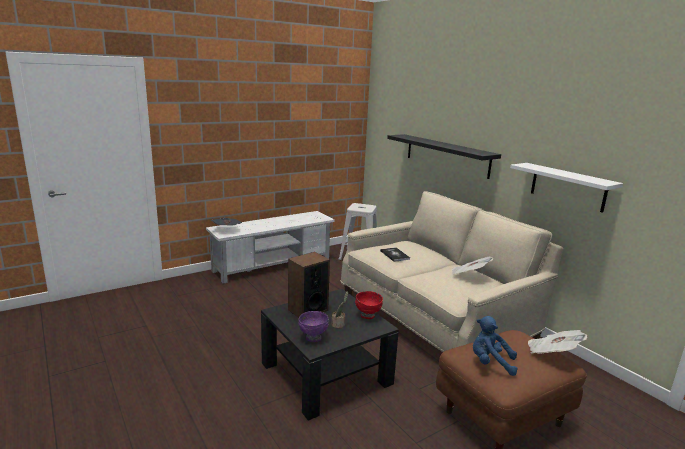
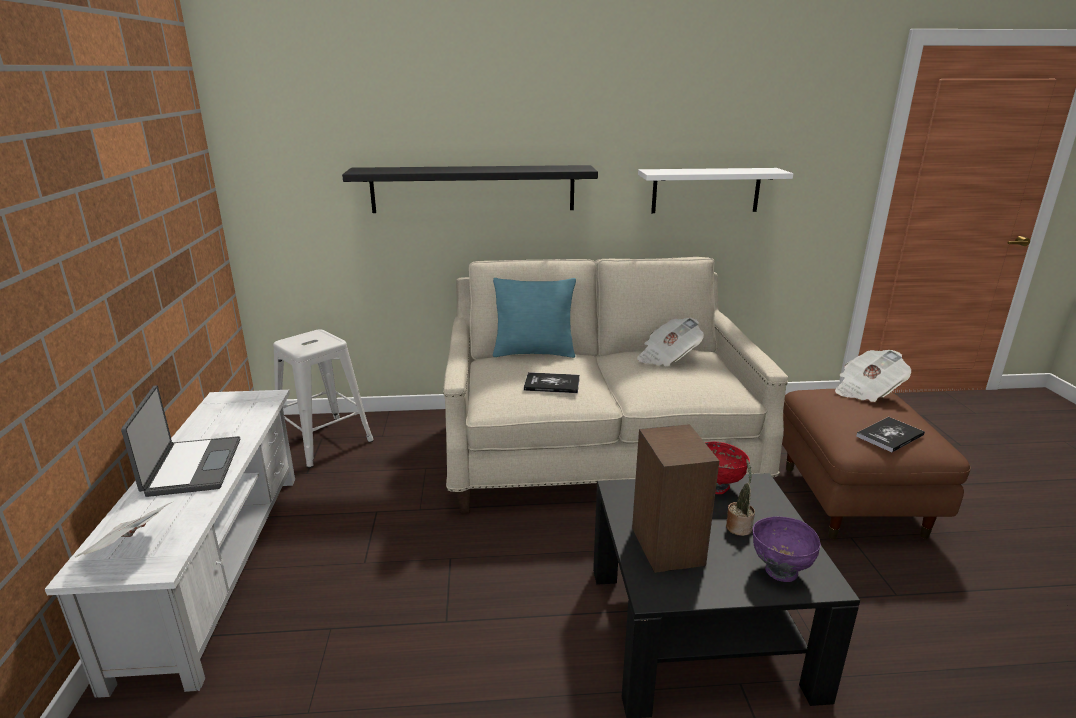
camera: 60 degrees left, 5 degrees up
blue plush toy [473,316,518,376] -> book [856,417,925,452]
none -> laptop [121,385,240,497]
none -> turquoise pillow [493,278,576,358]

